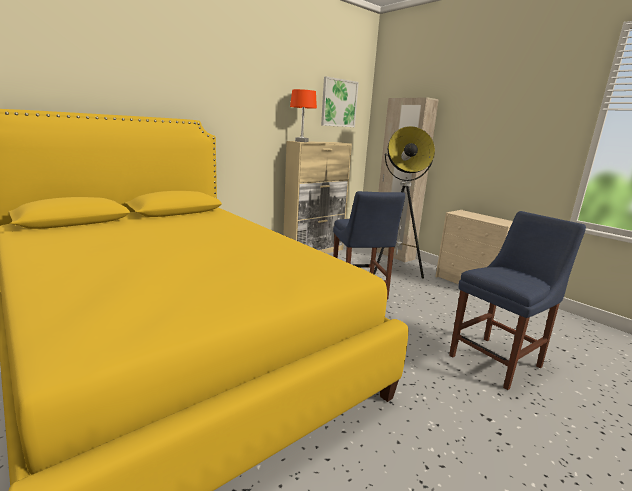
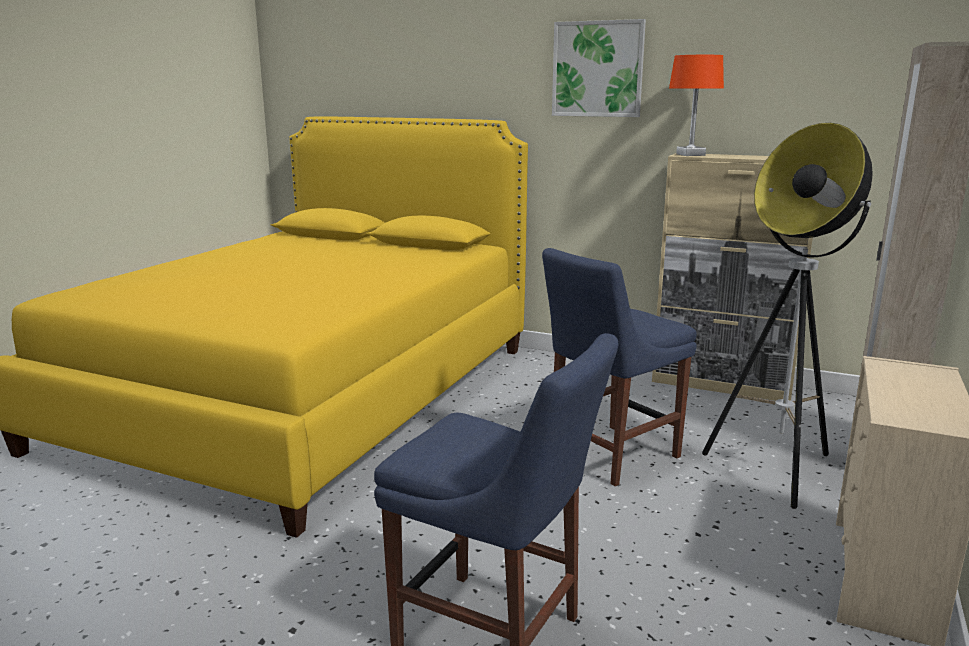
camera: 65 degrees right, 0 degrees up
picture [321,76,359,127] -> picture moved to [552,19,646,117]

